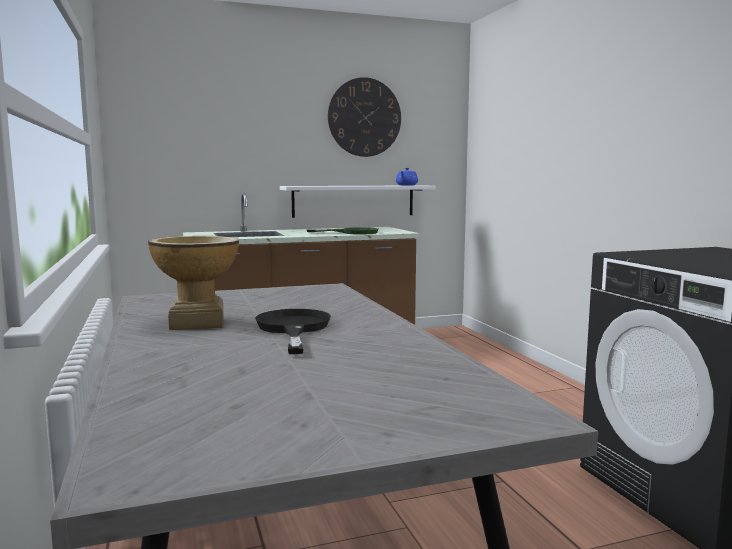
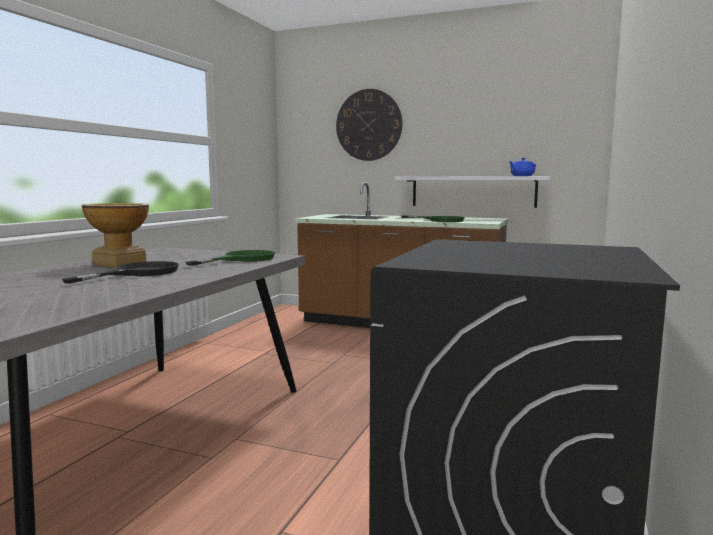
camera: 40 degrees right, 0 degrees up
wall clock [328,77,401,157] -> wall clock moved to [336,89,402,161]
none -> green frying pan [186,250,275,266]

